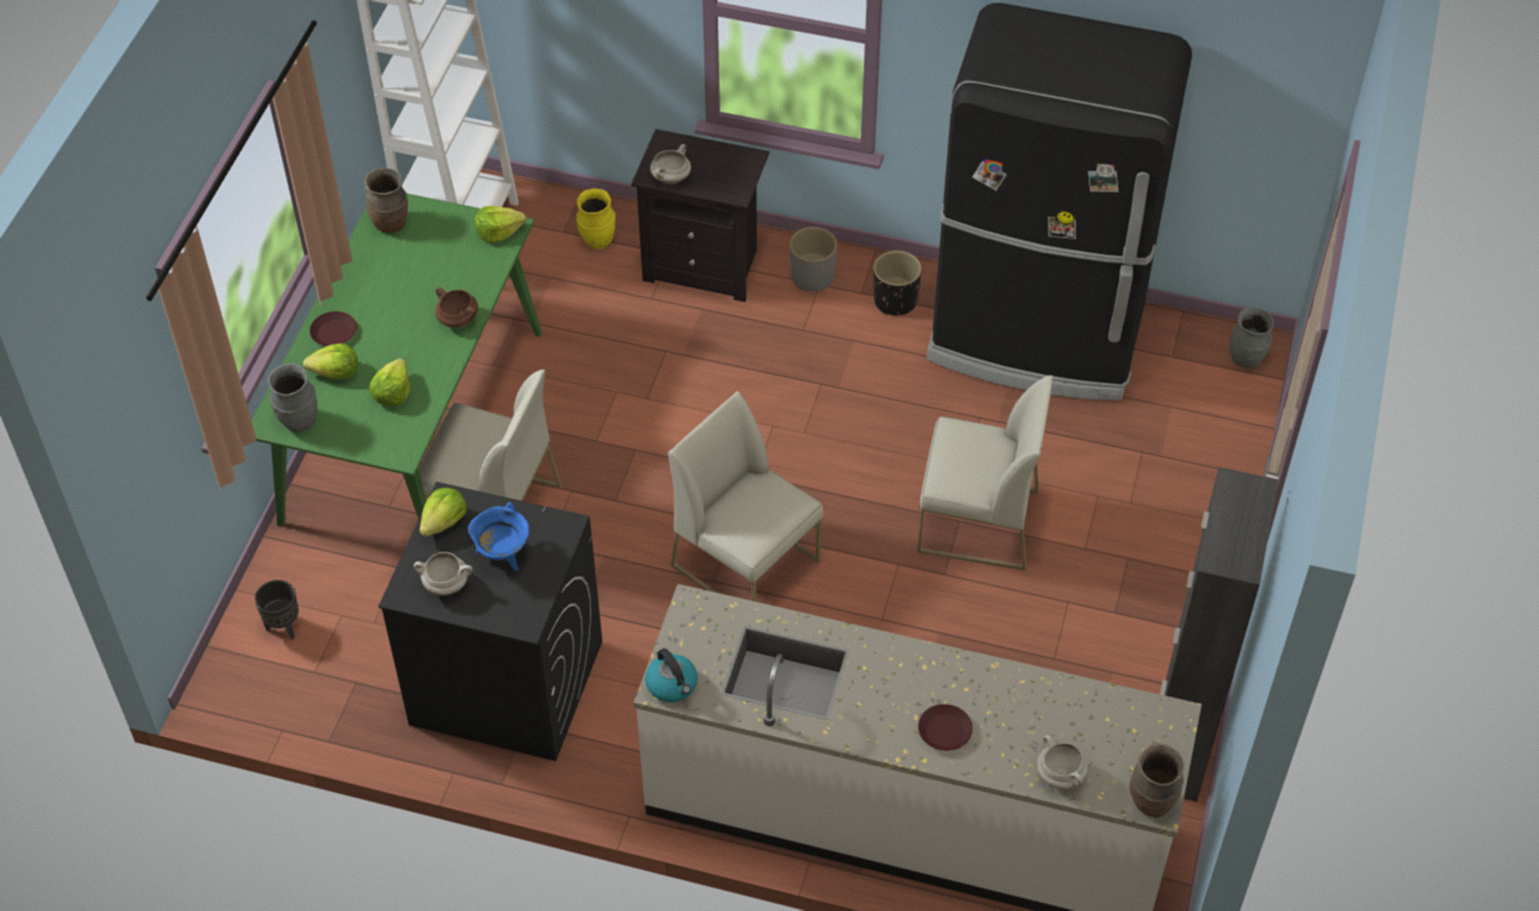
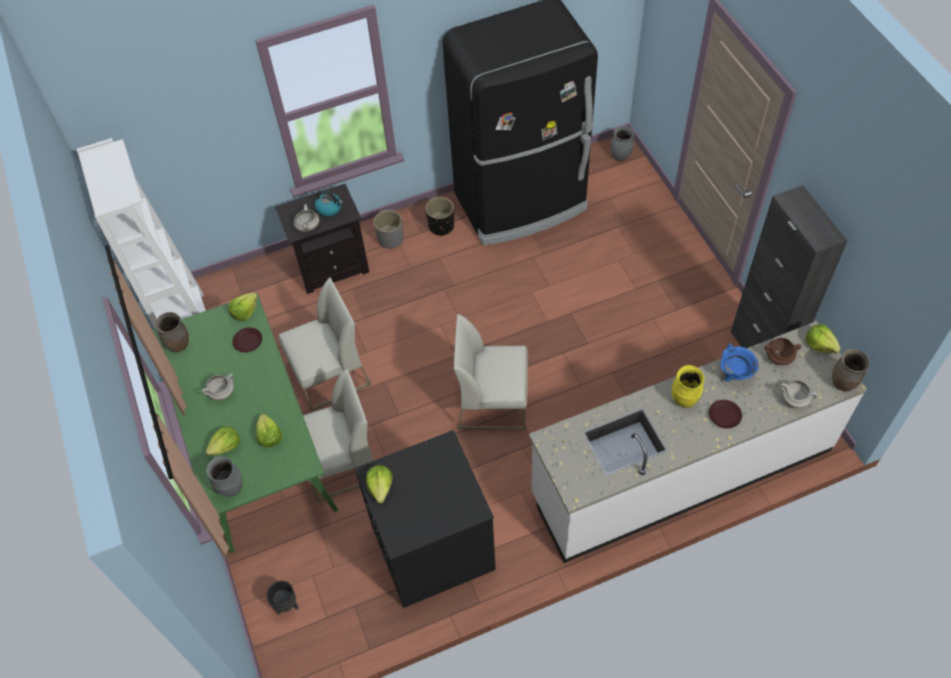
camera: 35 degrees left, 5 degrees up
brown plate [310,311,357,346] -> brown plate moved to [232,327,262,353]
white cooking pot [414,552,473,596] -> white cooking pot moved to [202,374,234,400]
brown cooking pot [435,287,478,328] -> brown cooking pot moved to [765,338,801,365]
blue cooking pot [468,502,529,571] -> blue cooking pot moved to [720,344,759,382]
yellow vase [577,188,616,249] -> yellow vase moved to [672,365,704,408]
kettle [645,648,698,703] -> kettle moved to [315,190,343,217]
white chair [918,375,1053,571] -> white chair moved to [278,278,372,411]
none -> lettuce [806,324,841,353]

